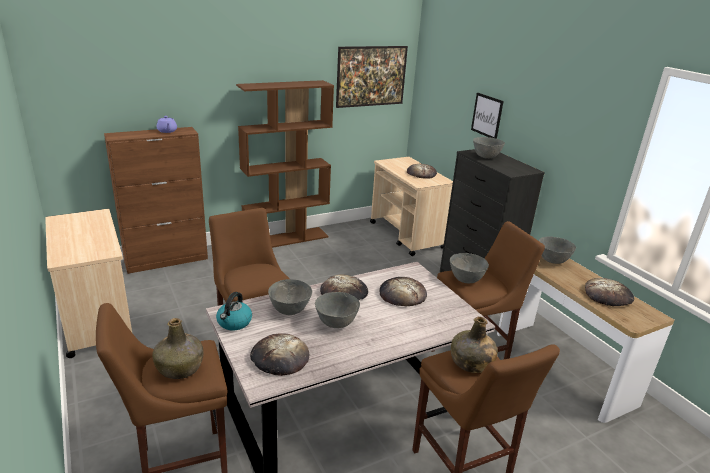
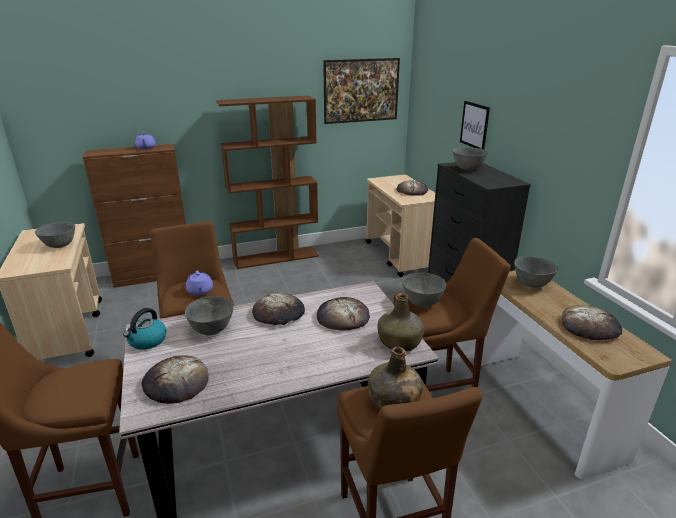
camera: 10 degrees right, 0 degrees up
green bottle [152,318,203,379] -> green bottle moved to [377,293,424,351]
grey bowl [315,292,360,328] -> grey bowl moved to [35,222,75,248]
none -> purple teapot [186,270,213,296]

